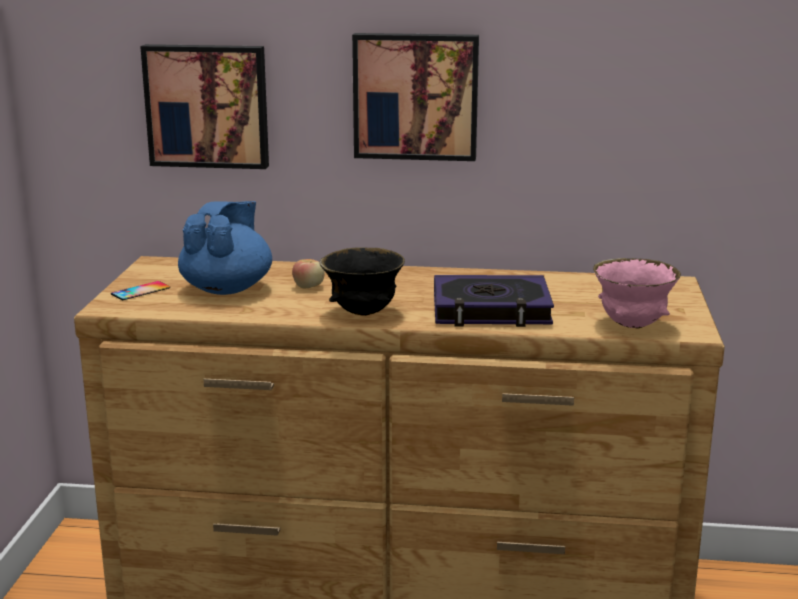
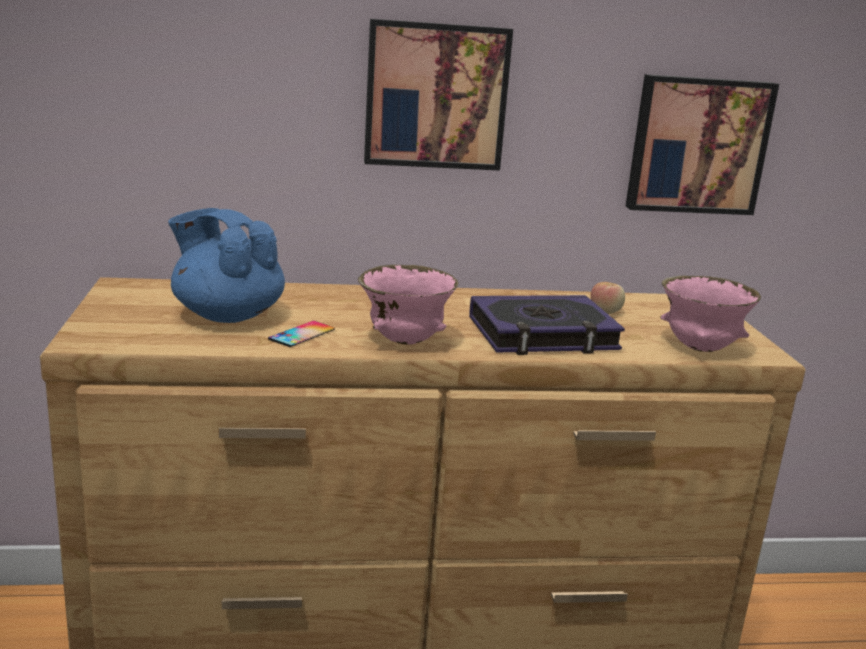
camera: 15 degrees left, 0 degrees up
phone [111,281,170,300] -> phone moved to [268,321,335,347]
picture [140,44,269,169] -> picture moved to [626,74,779,215]
blue teapot [178,201,272,295] -> blue teapot turned 60 degrees counterclockwise [168,208,285,323]
apple [292,259,325,288] -> apple moved to [591,282,625,314]
black bowl [319,247,405,316] -> pink bowl [358,265,458,345]

